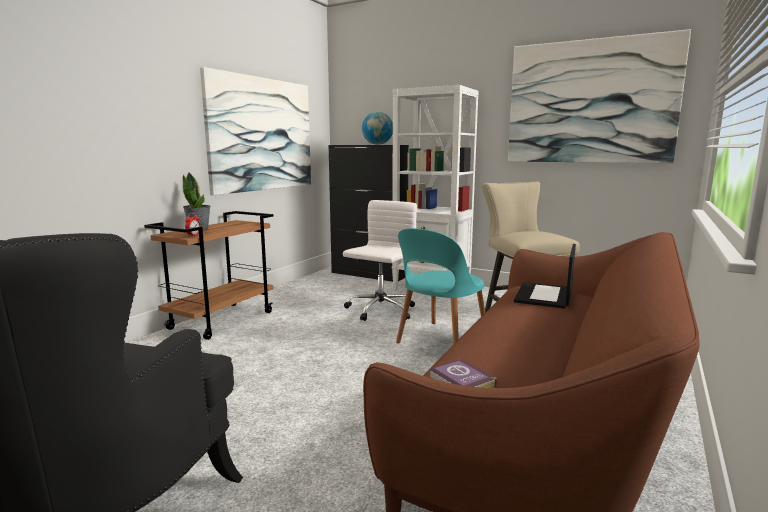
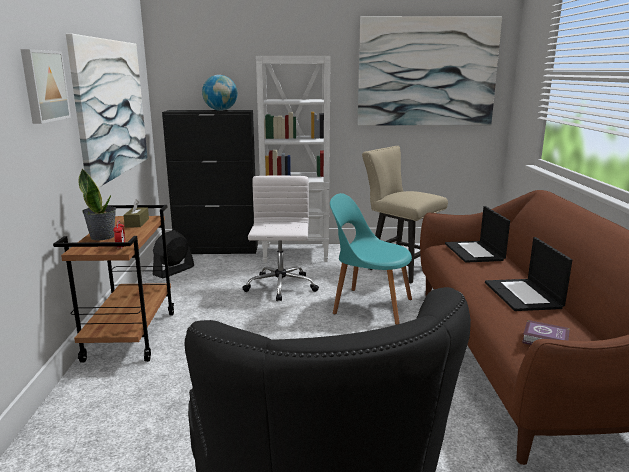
camera: 30 degrees left, 5 degrees up
turquoise chair [396,228,485,345] -> turquoise chair turned 105 degrees clockwise [330,193,412,325]
none -> picture [21,49,71,124]
none -> brown tissue box [123,199,149,227]
none -> black fan [153,230,194,278]
none -> laptop [485,237,572,311]

